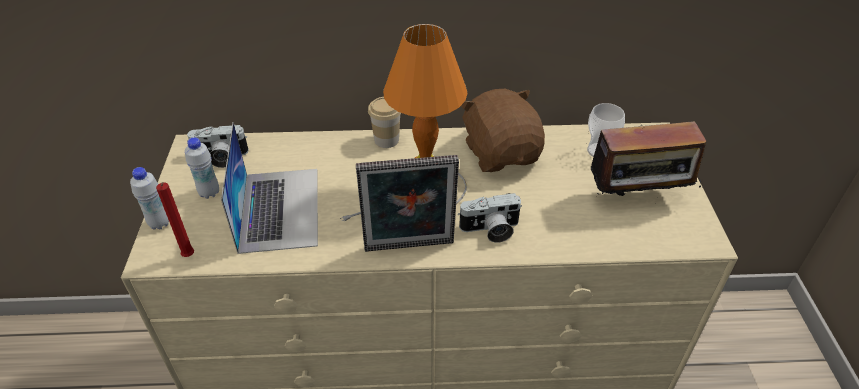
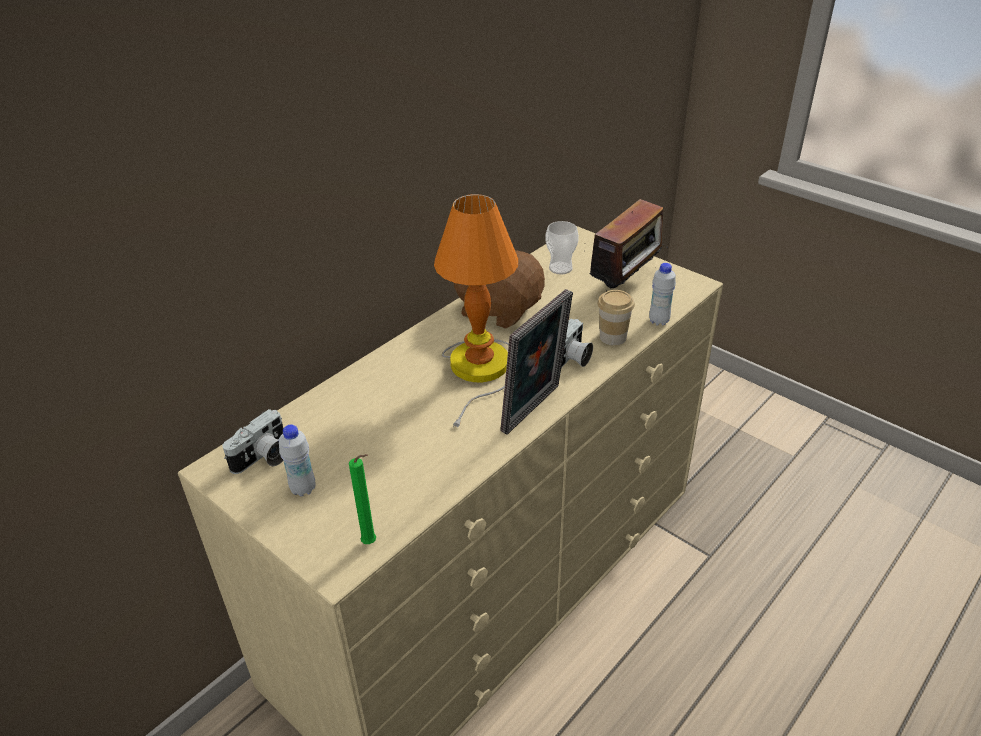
camera: 45 degrees left, 5 degrees down
white bottle [130,167,169,230] -> white bottle moved to [649,263,676,326]
red candle [156,182,194,257] -> green candle [349,454,376,544]
laptop [221,122,318,254] -> none
cup [368,97,401,148] -> cup moved to [598,290,635,345]

